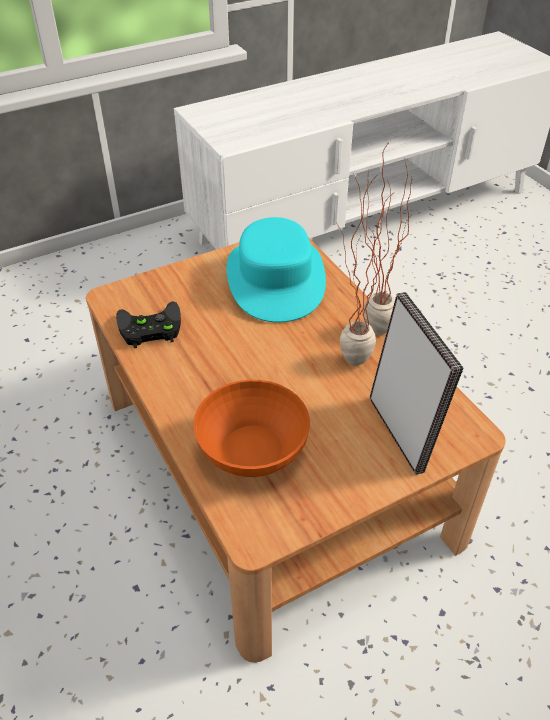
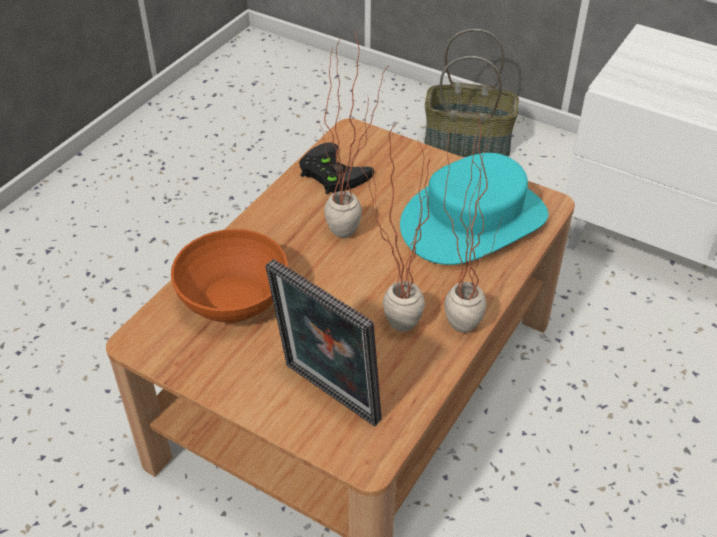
camera: 60 degrees right, 0 degrees up
picture frame [370,292,463,475] -> picture frame turned 90 degrees clockwise [265,259,382,426]
none -> potted plant [319,28,390,238]
none -> basket [424,29,519,157]

